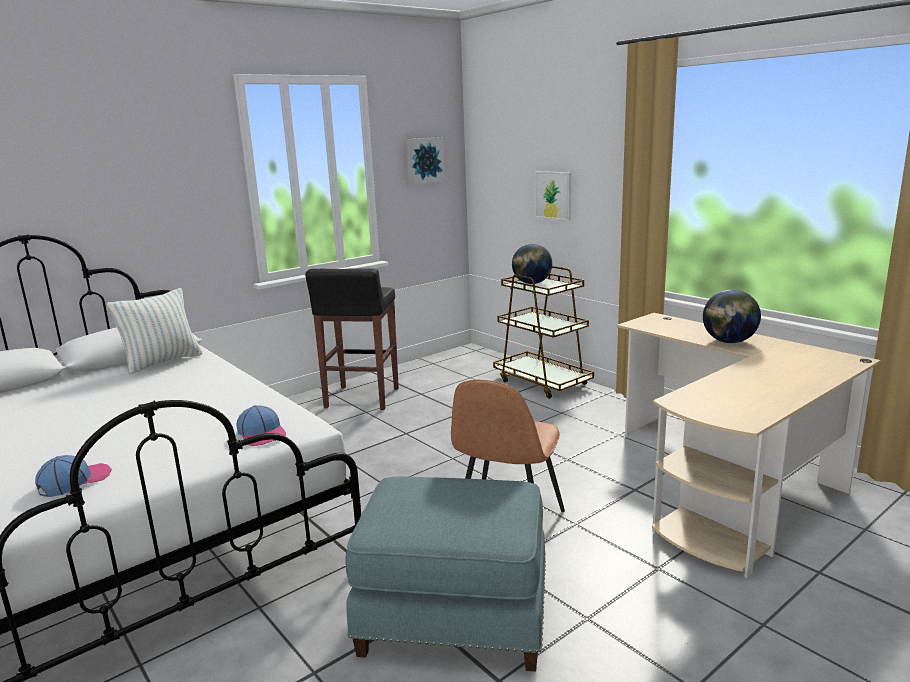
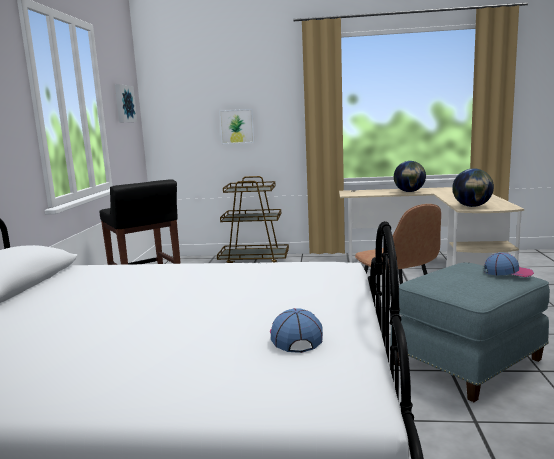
camera: 45 degrees left, 5 degrees down
pillow [107,288,202,374] -> none
cap [236,405,286,446] -> cap moved to [484,252,534,277]
globe [512,244,552,284] -> globe moved to [452,168,494,207]

